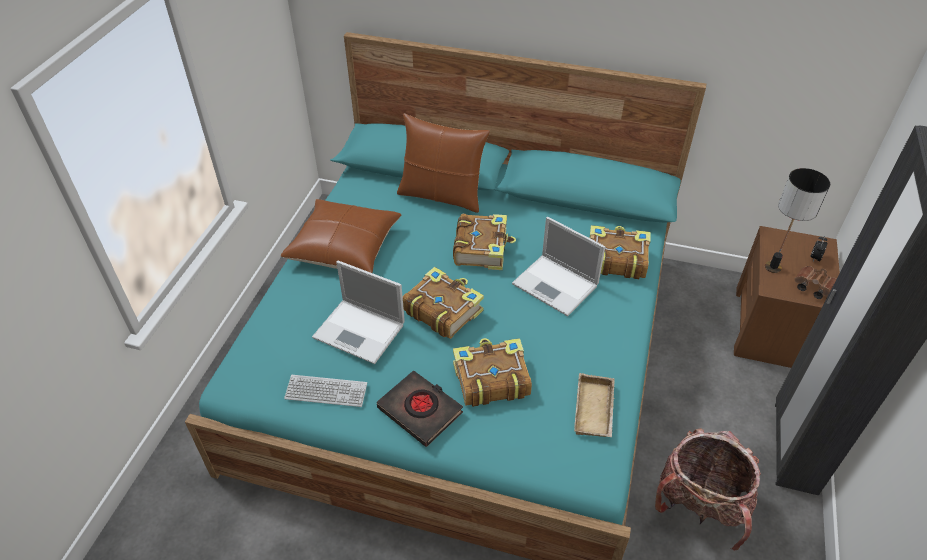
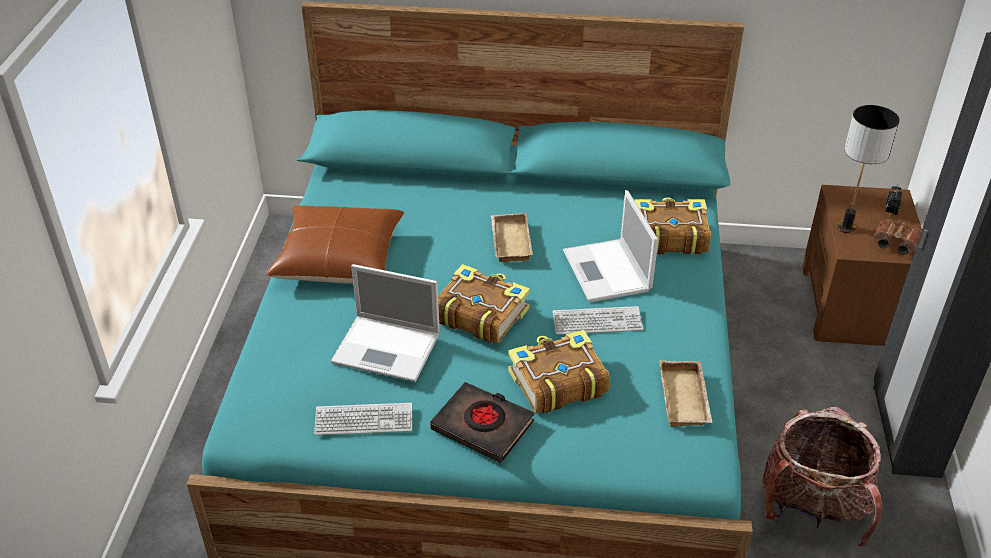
camera: 10 degrees left, 5 degrees down
brown pillow [397,113,490,213] -> none
book [453,214,516,270] -> beige tray [491,213,533,262]
laptop [512,217,605,316] -> laptop turned 45 degrees clockwise [563,190,658,303]
none -> keyboard [553,306,643,335]

